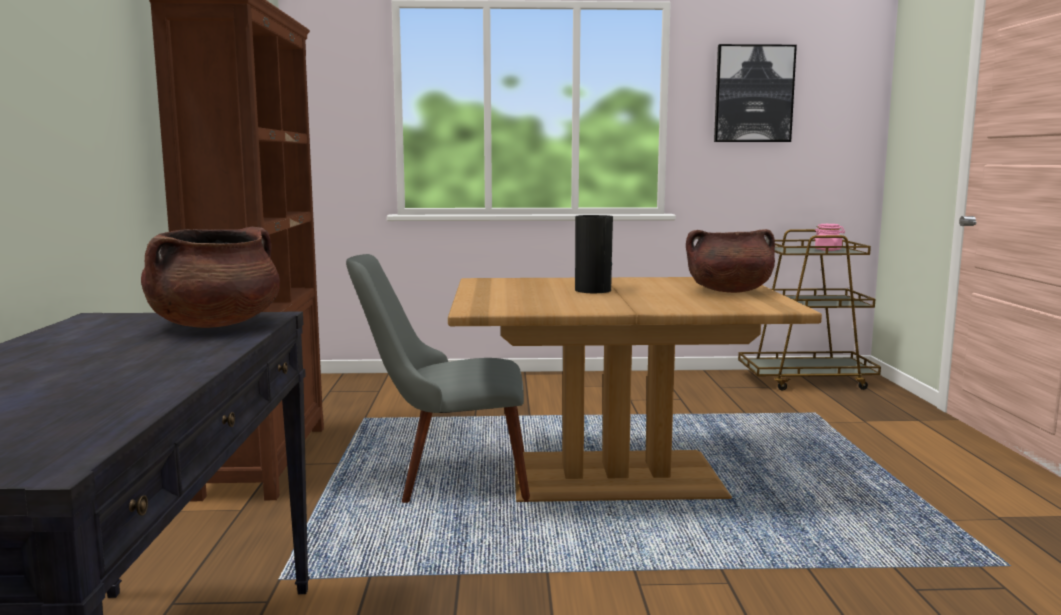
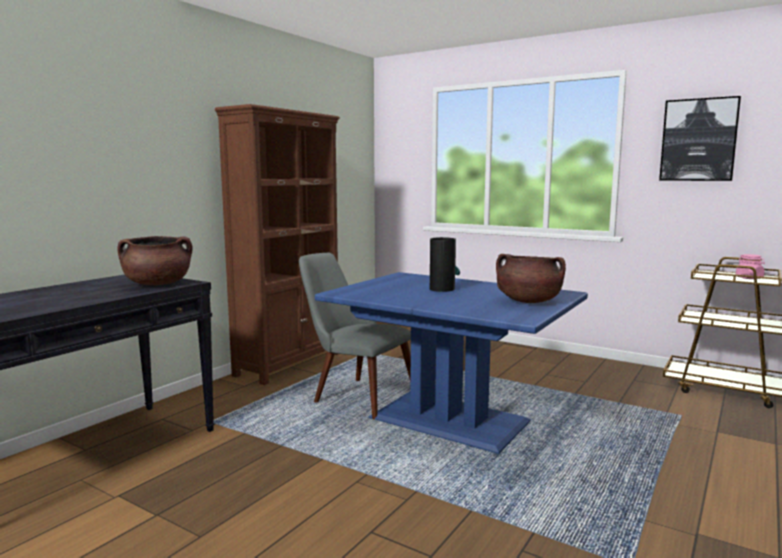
camera: 35 degrees right, 0 degrees up
brown dining table [448,277,822,502] -> blue dining table [315,272,588,454]

